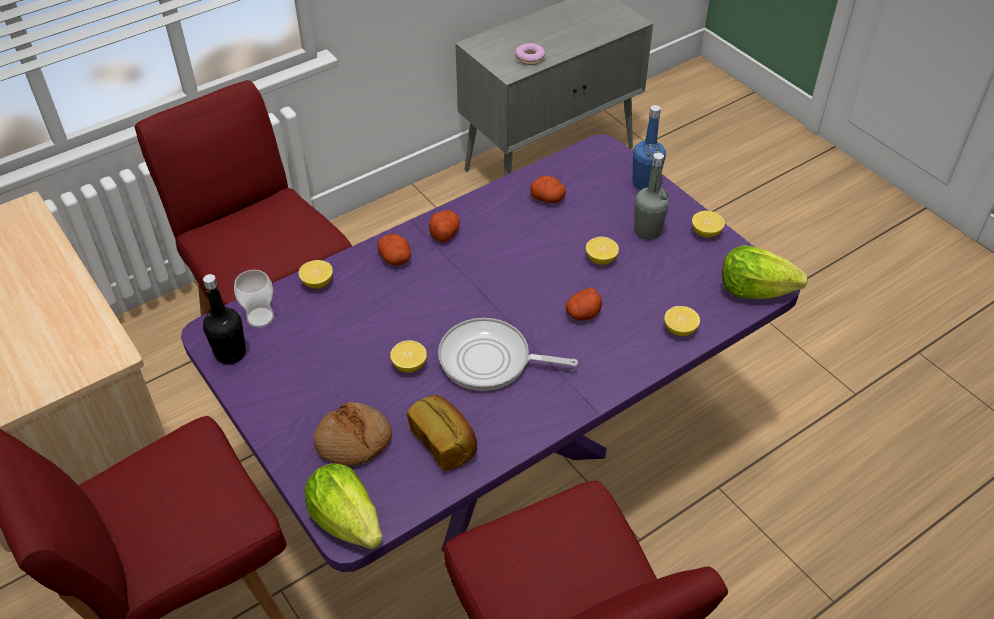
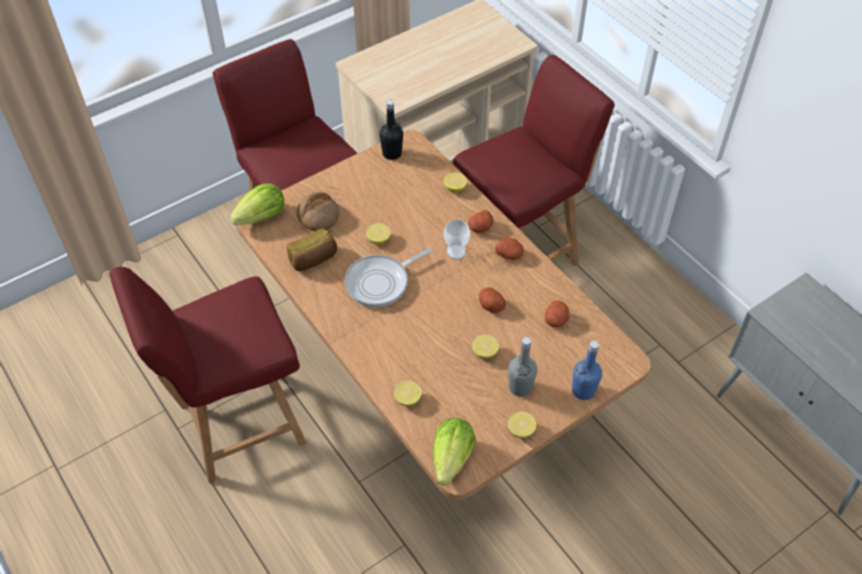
camera: 90 degrees right, 5 degrees up
purple dining table [181,134,800,572] -> brown dining table [236,130,651,500]
cup [234,270,274,327] -> cup moved to [444,220,470,260]
frying pan [438,318,578,391] -> frying pan turned 135 degrees counterclockwise [345,248,432,307]
donut [515,43,545,65] -> none
potato [565,288,602,321] -> potato moved to [479,288,506,313]

